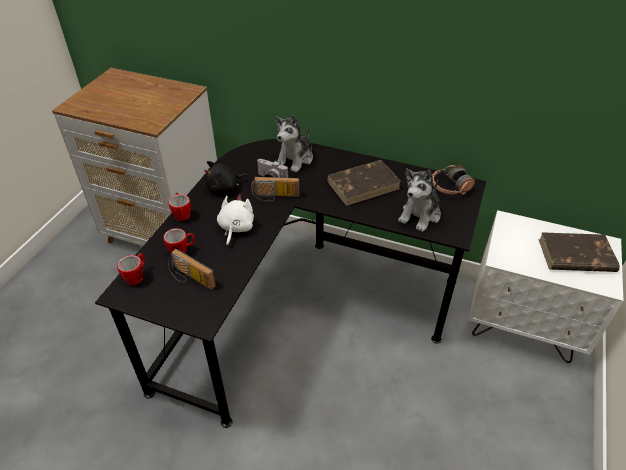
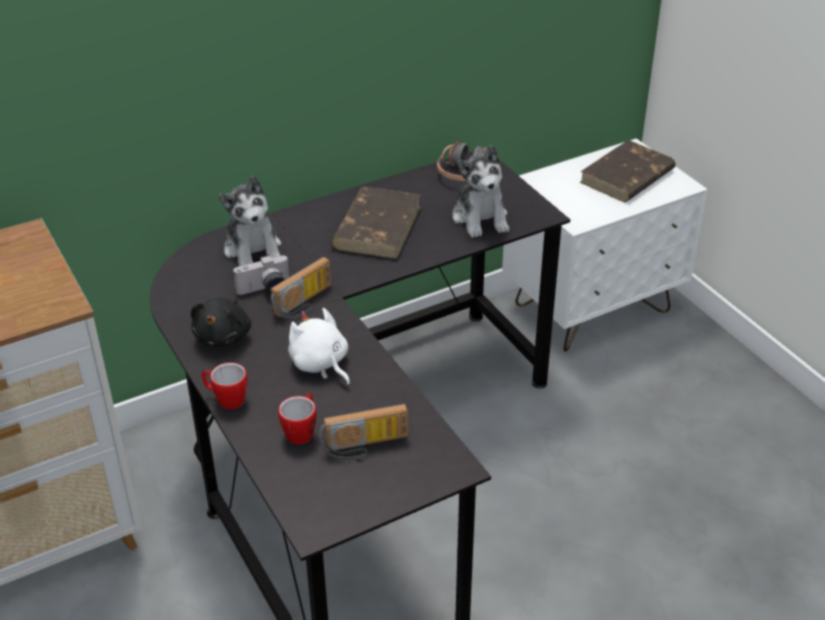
camera: 50 degrees left, 5 degrees down
mug [117,253,145,285] -> none

